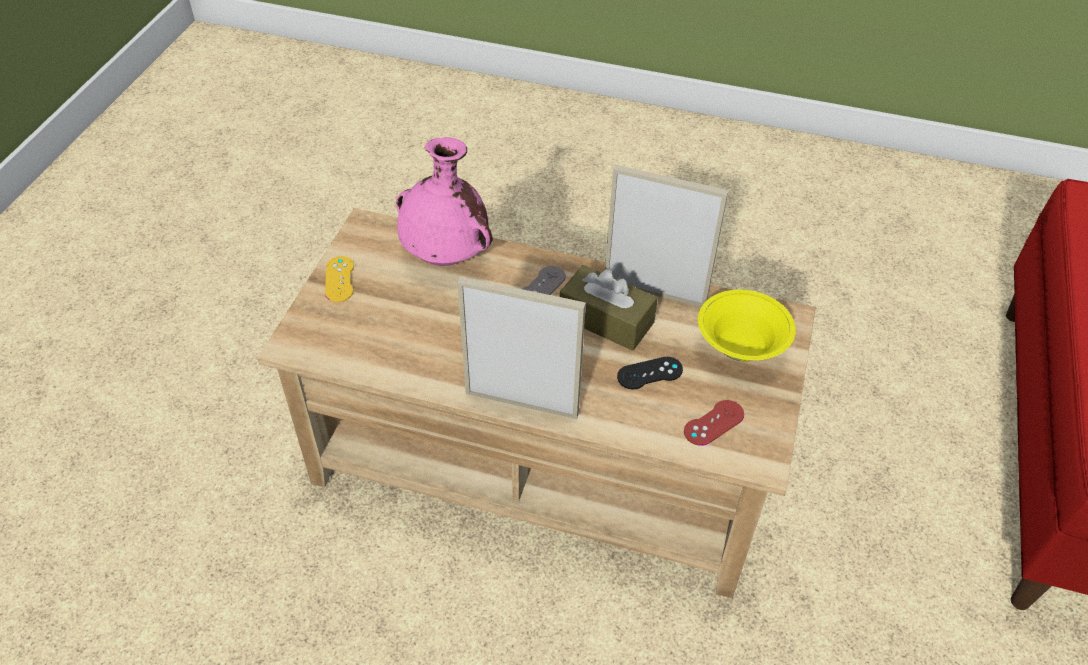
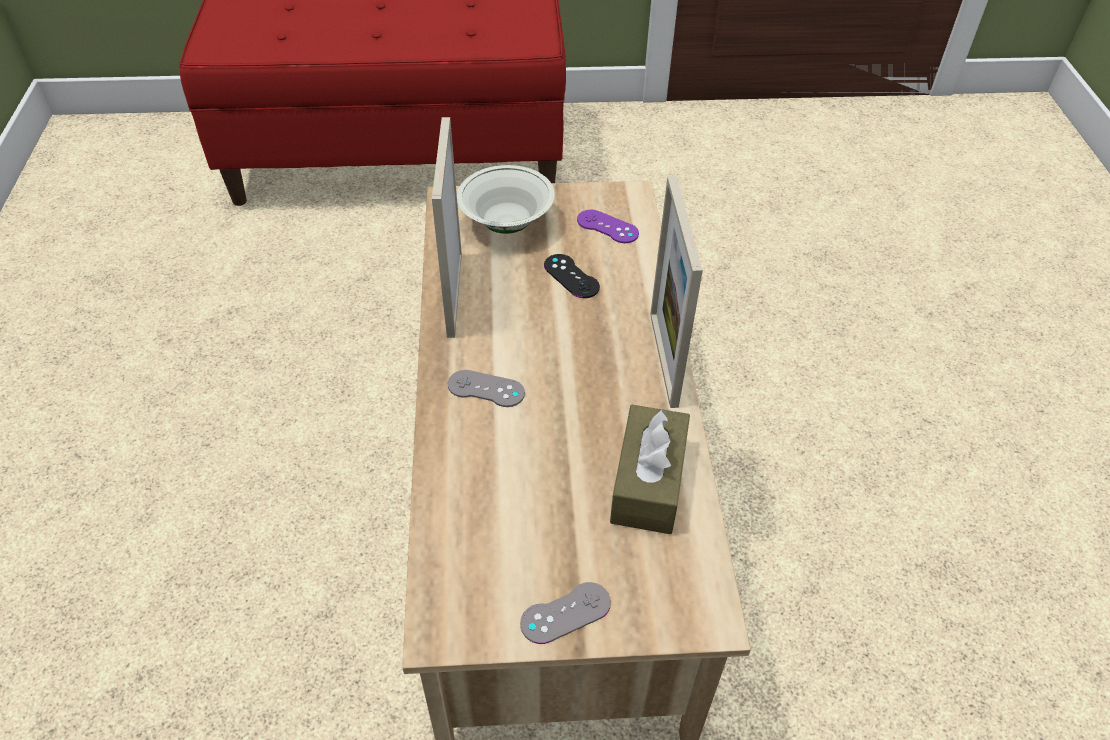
camera: 110 degrees left, 0 degrees up
yellow game controller [325,256,354,302] -> grey game controller [520,582,611,644]
pink vase [396,137,493,266] -> none
brown tissue box [560,265,658,351] -> brown tissue box moved to [610,405,690,534]
red game controller [684,400,744,446] -> purple game controller [577,210,639,243]
yellow bowl [698,289,796,361] -> white bowl [457,165,555,234]

